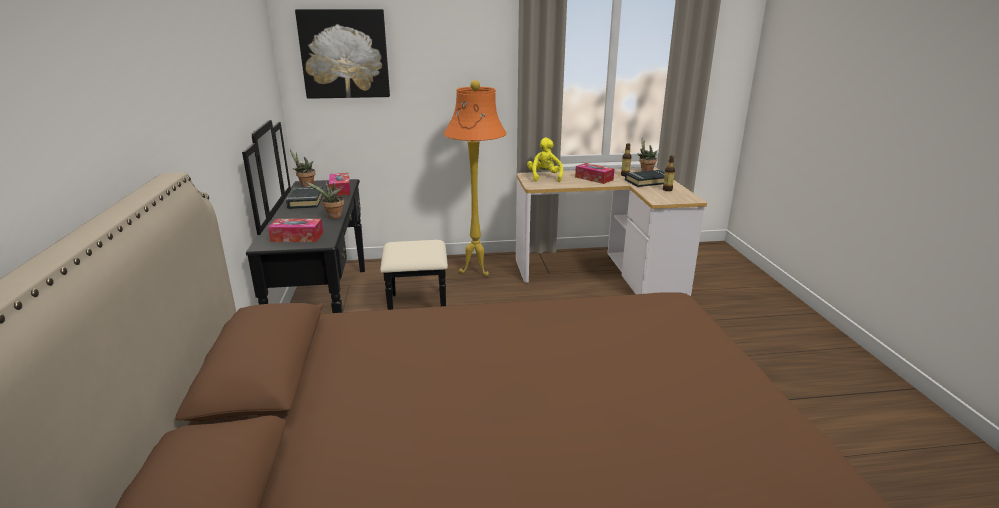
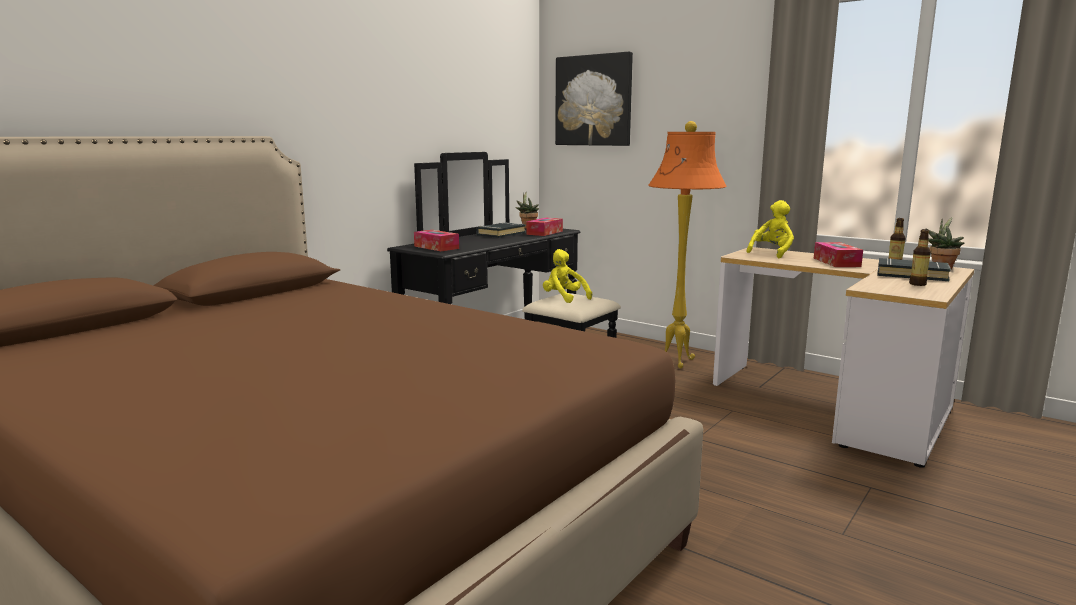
camera: 45 degrees right, 10 degrees down
potted plant [305,180,344,219] -> none
none -> yellow plush toy [543,249,592,303]

